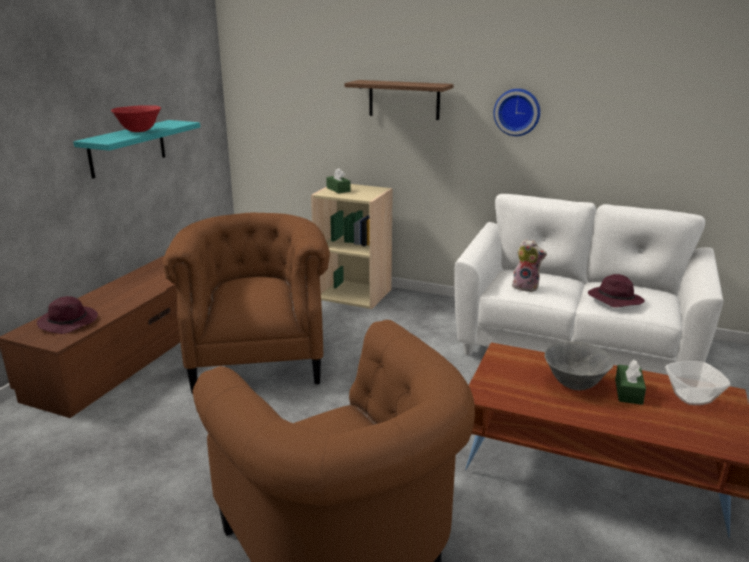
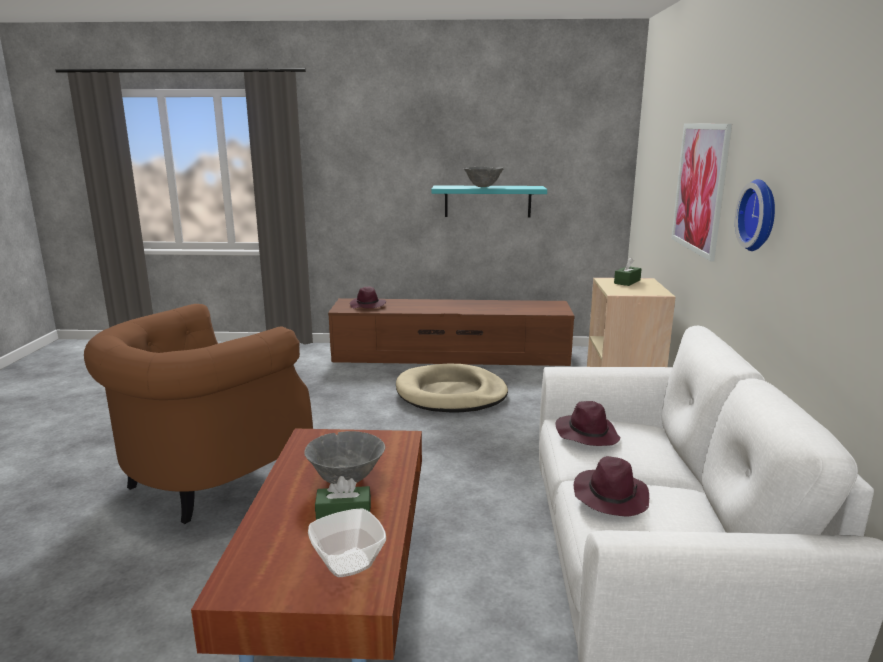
camera: 70 degrees right, 5 degrees down
red bowl [111,105,161,132] -> grey bowl [464,167,504,187]
brown armchair [162,212,330,394] -> beige dog bed [396,364,508,412]
shelf [344,80,454,120] -> picture [671,123,732,262]
plush toy [512,239,547,292] -> purple hat [555,401,621,446]

